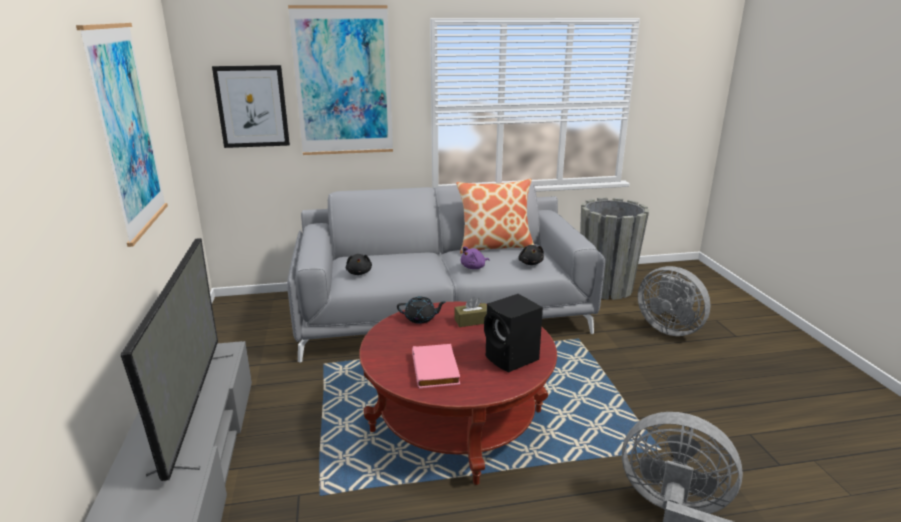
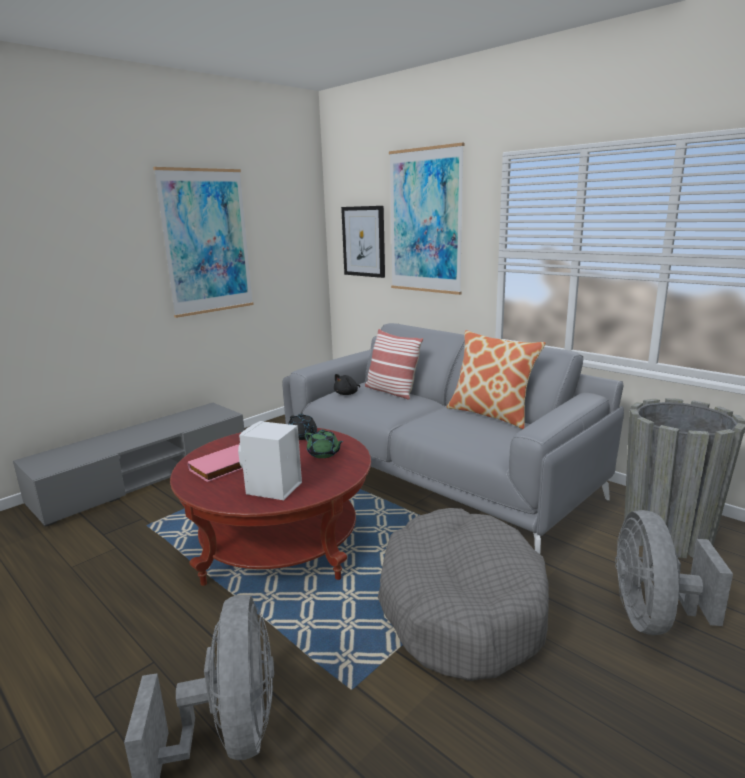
camera: 55 degrees right, 5 degrees down
television [121,238,233,481] -> none
brown tissue box [455,297,487,327] -> green teapot [305,430,344,458]
purple plush toy [461,246,490,269] -> none
black speaker [484,294,543,373] -> white speaker [238,421,302,500]
black plush toy [518,245,544,265] -> none
none -> pillow [365,329,423,400]
none -> grey dog bed [378,508,549,681]

